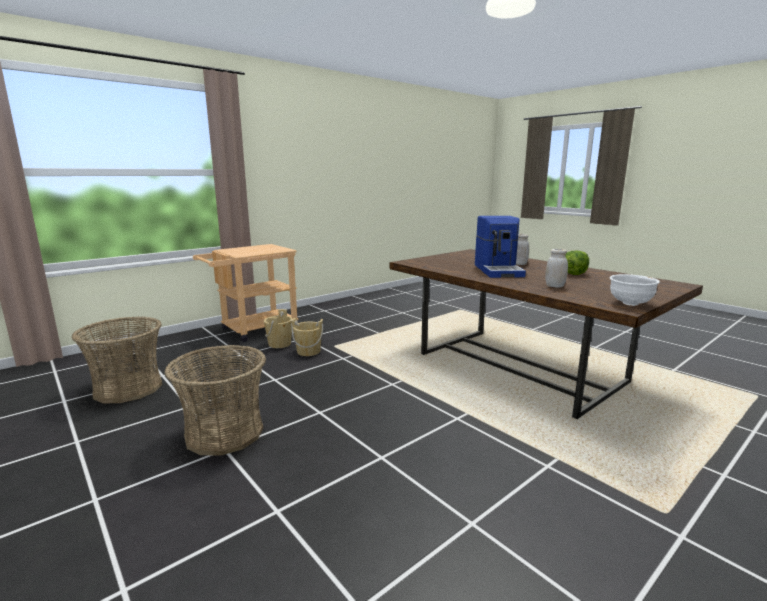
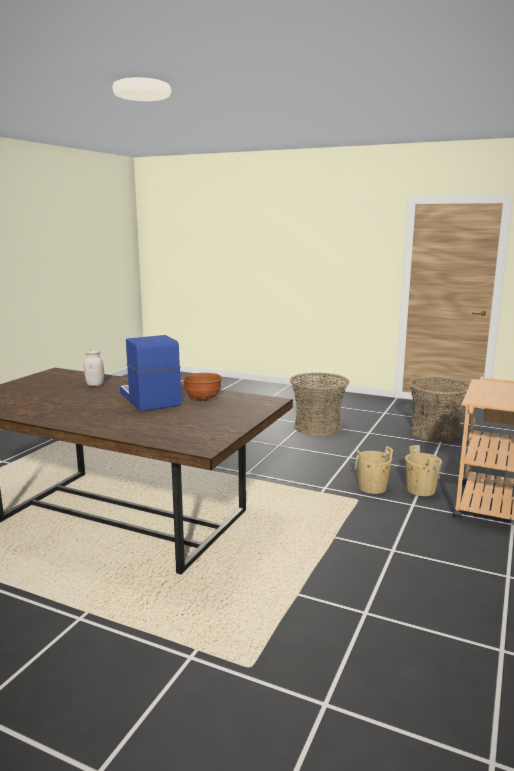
camera: 155 degrees right, 0 degrees up
white jar [516,234,529,265] -> none
lettuce [566,251,589,275] -> none
white bowl [610,274,660,306] -> none
none -> brown bowl [182,373,222,401]

